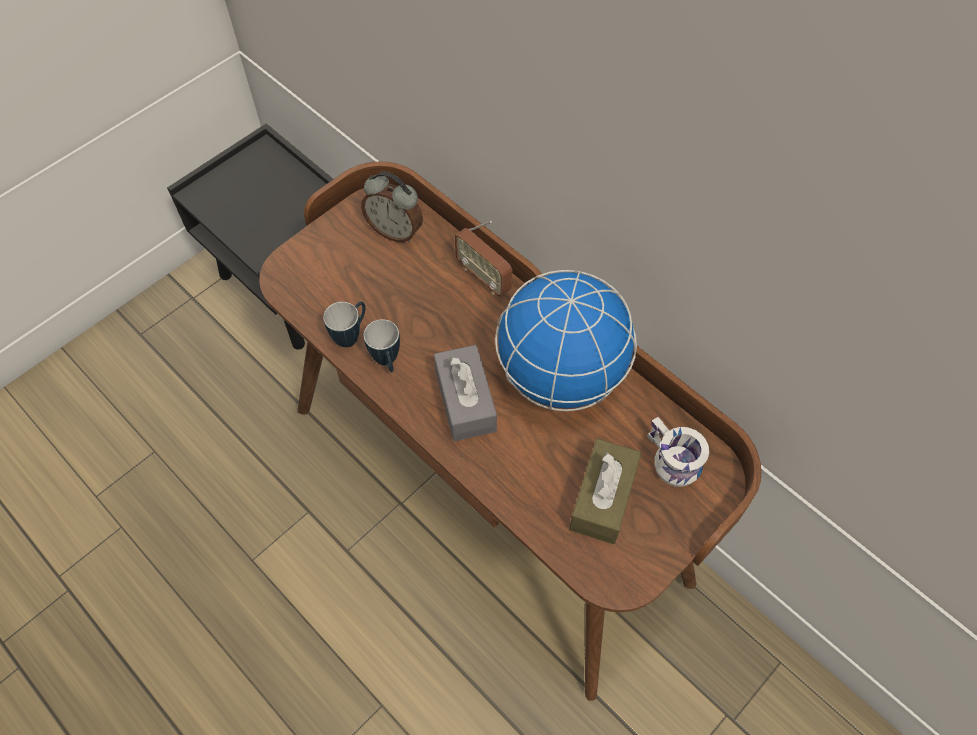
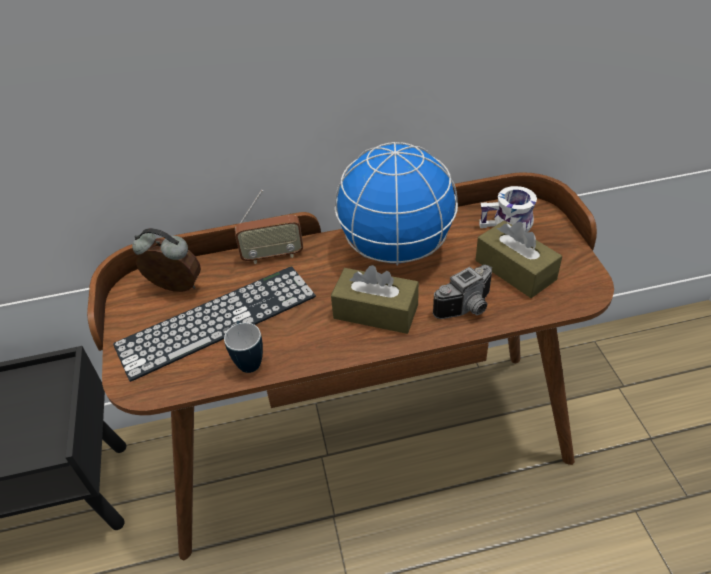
camera: 55 degrees left, 15 degrees down
alarm clock [361,172,423,242] -> alarm clock turned 135 degrees counterclockwise [132,228,201,292]
mug [364,319,400,372] -> none
grey tissue box [434,345,497,441] -> brown tissue box [331,265,419,334]
none -> keyboard [113,266,316,382]
none -> camera [433,265,492,319]

